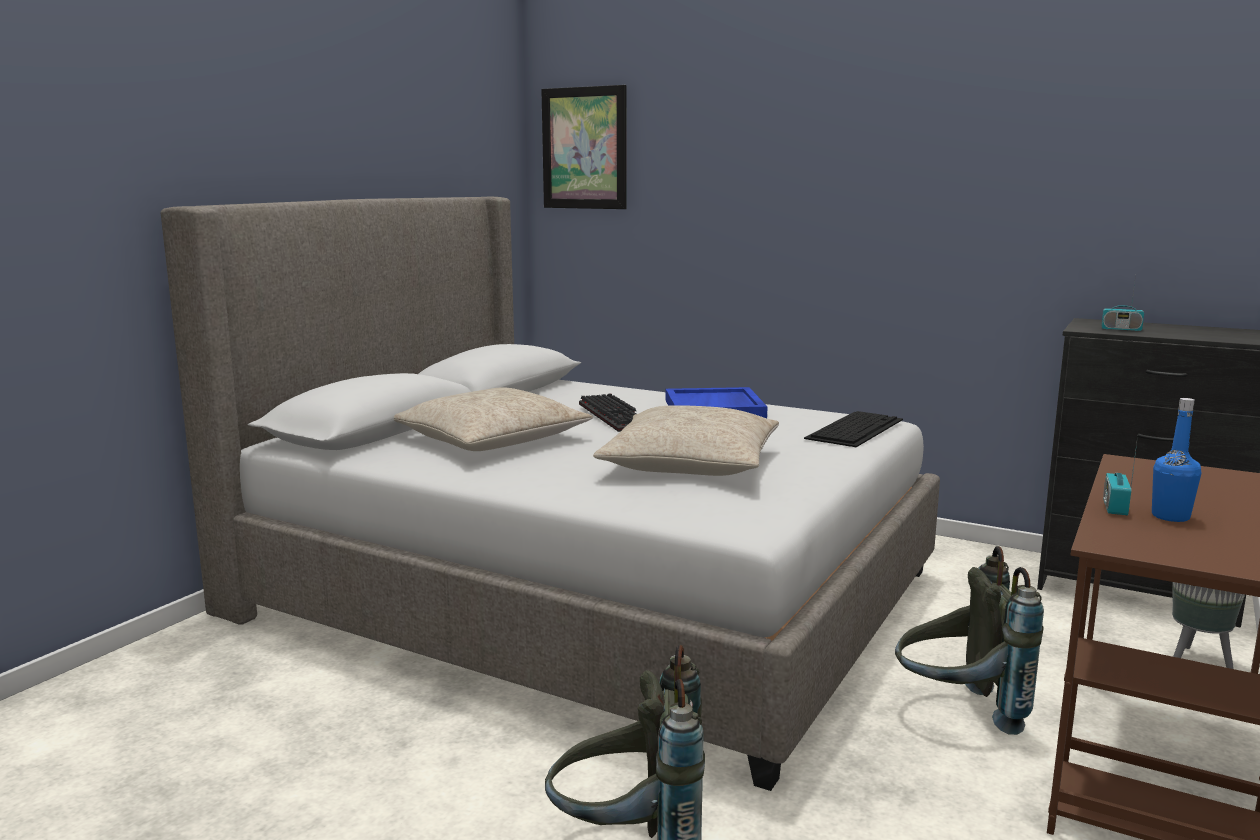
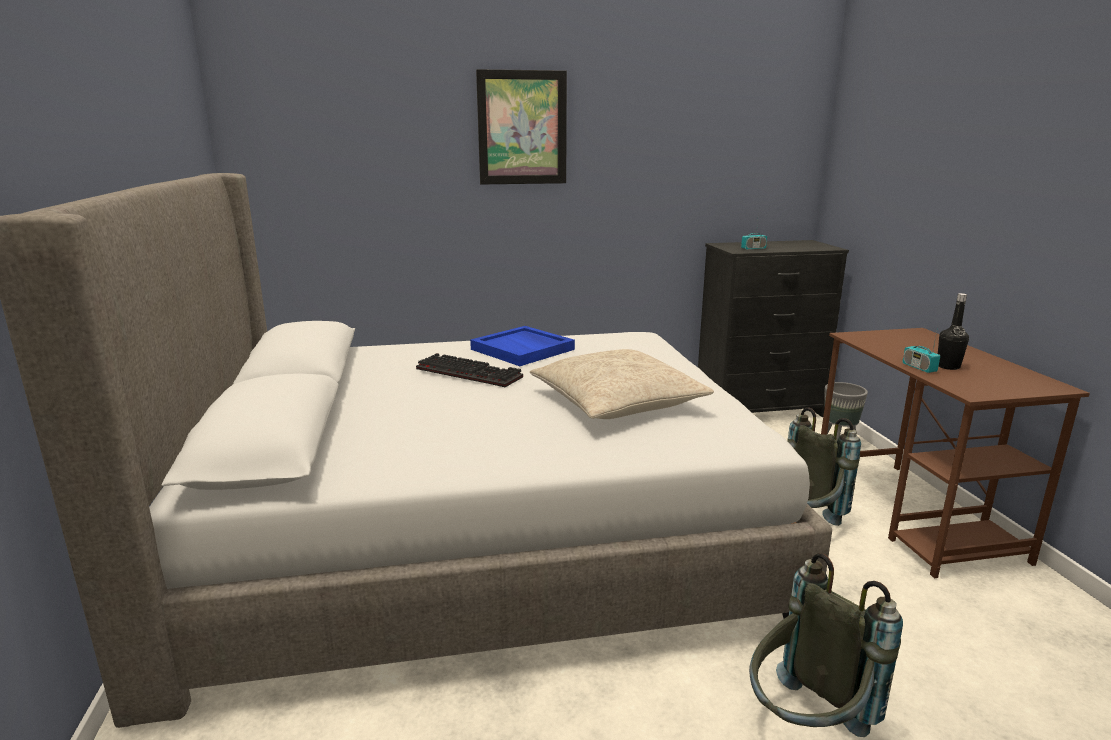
camera: 40 degrees left, 5 degrees up
beige pillow [394,387,593,451] -> none
picture [541,85,627,209] -> picture moved to [476,69,567,184]
keyboard [804,411,903,447] -> none
blue bottle [1152,398,1201,522] -> black bottle [938,293,969,370]

